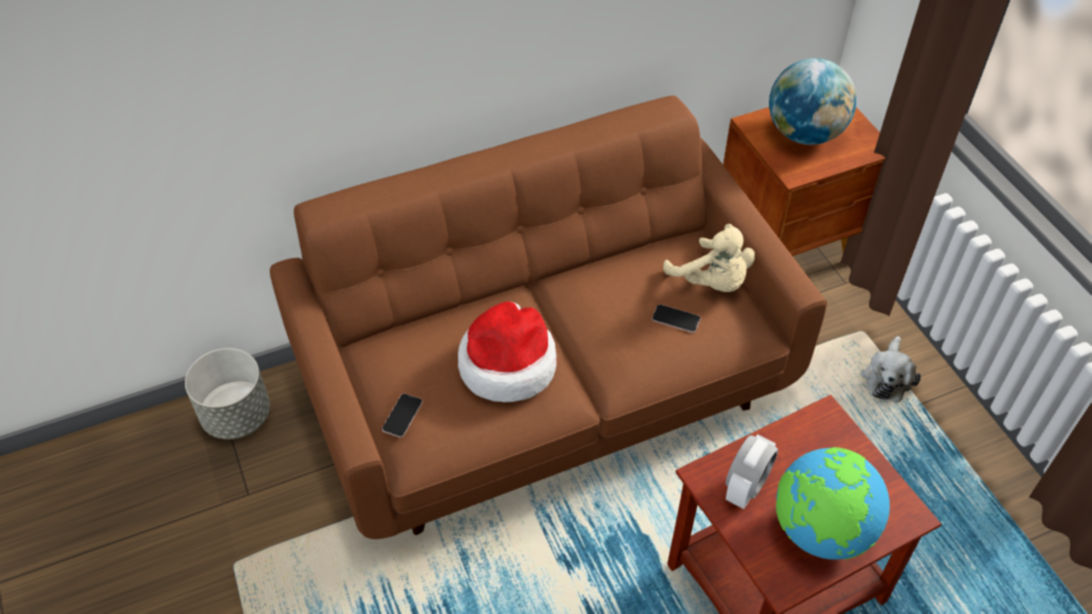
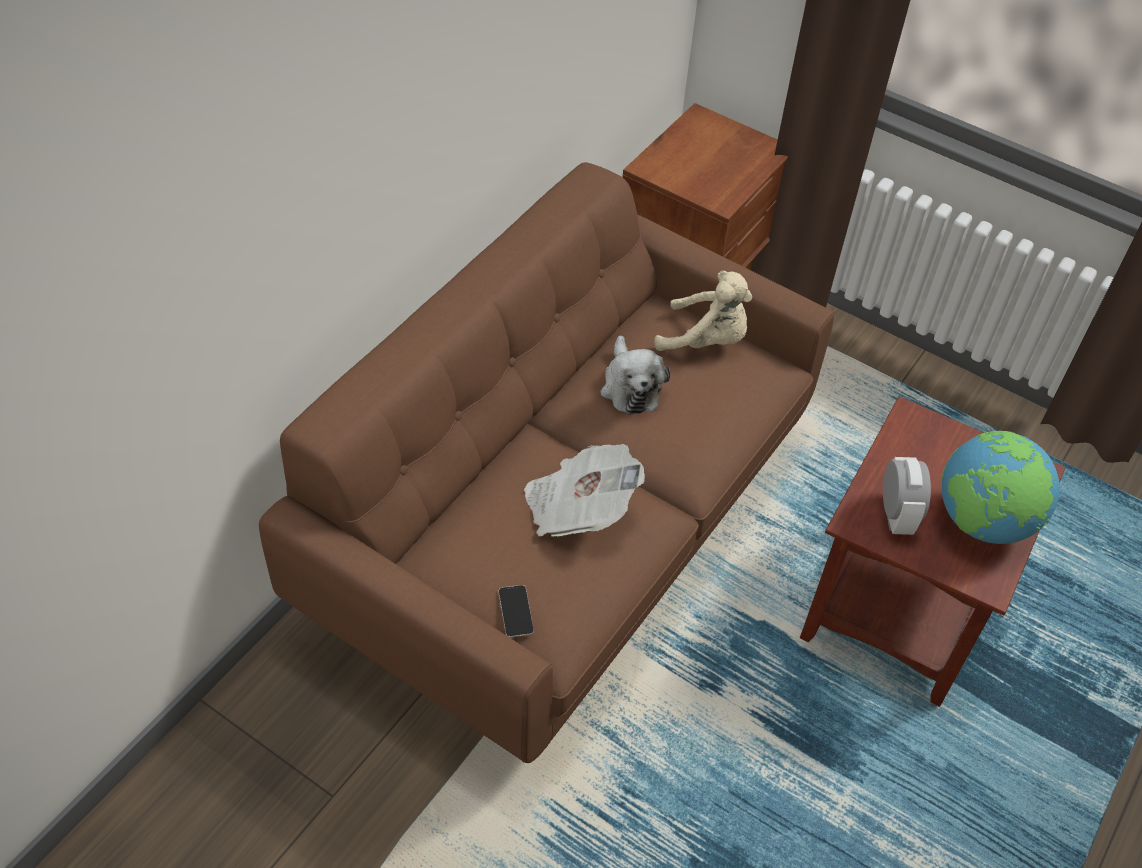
camera: 35 degrees left, 0 degrees up
grey planter [185,348,270,439] -> none
hat [458,301,557,402] -> newspaper [524,444,645,537]
phone [652,304,701,333] -> none
globe [769,58,857,145] -> none
plush toy [861,336,921,402] -> plush toy moved to [601,335,670,415]

